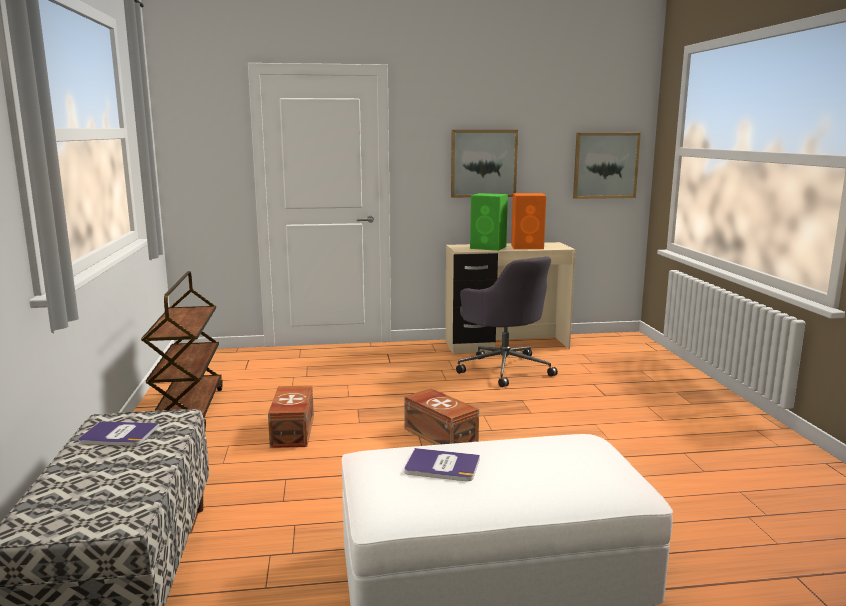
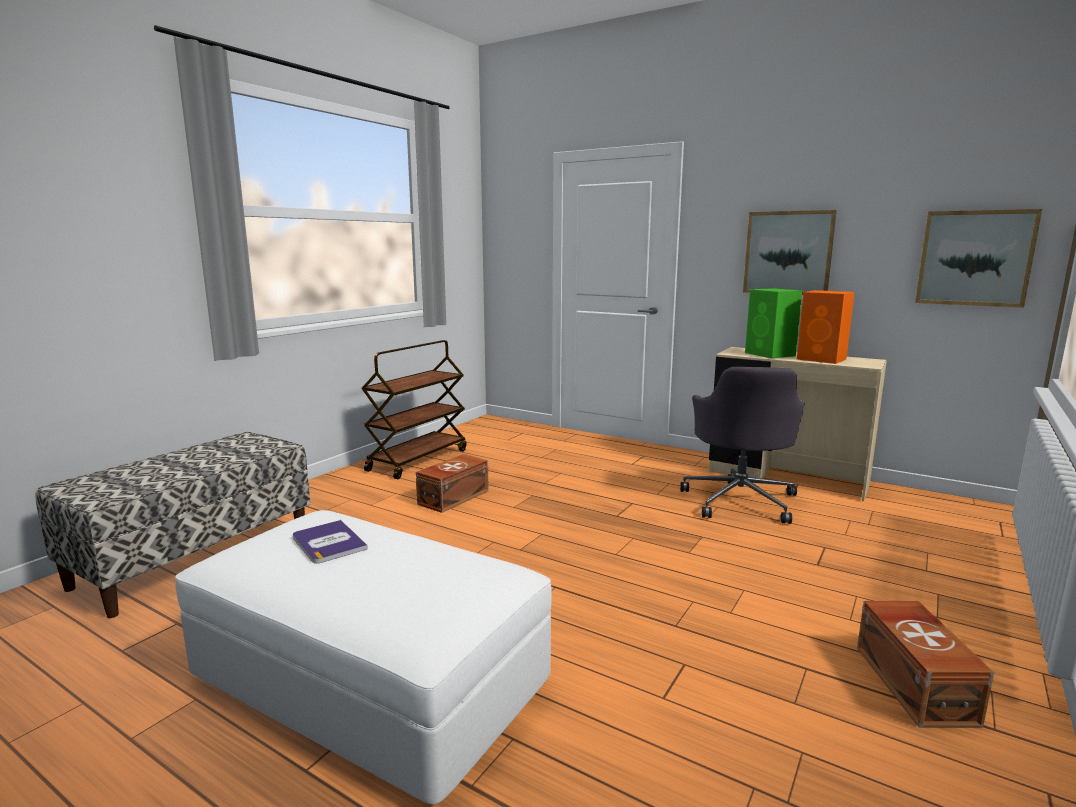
camera: 40 degrees right, 0 degrees up
book [78,421,159,446] -> none
brown storage box [404,388,479,445] -> brown storage box moved to [857,601,994,728]

